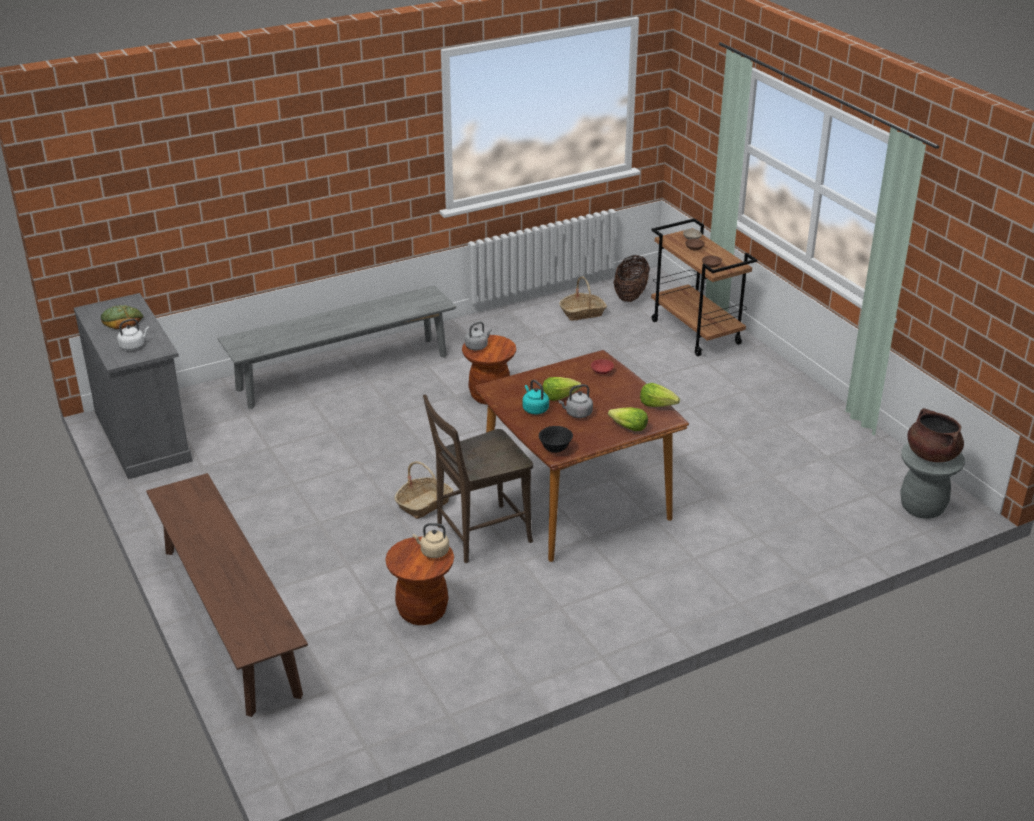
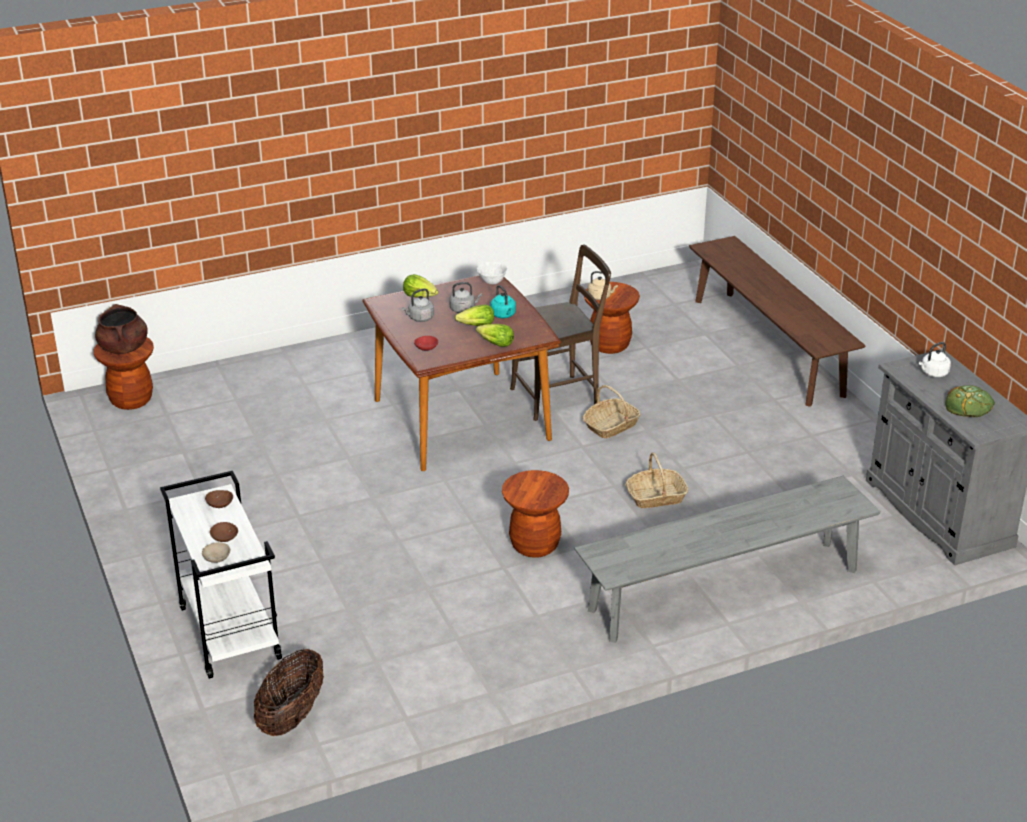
camera: 175 degrees left, 0 degrees up
grey kettle [465,322,492,350] -> grey kettle moved to [402,288,434,322]
black bowl [539,426,573,453] -> white bowl [477,262,508,284]
basket [559,276,607,321] -> basket moved to [626,453,688,508]
lettuce [640,383,680,407] -> lettuce moved to [476,324,514,347]
brown cart [651,218,757,356] -> white cart [160,471,282,679]
grey stool [901,443,965,519] -> brown stool [94,337,154,410]

